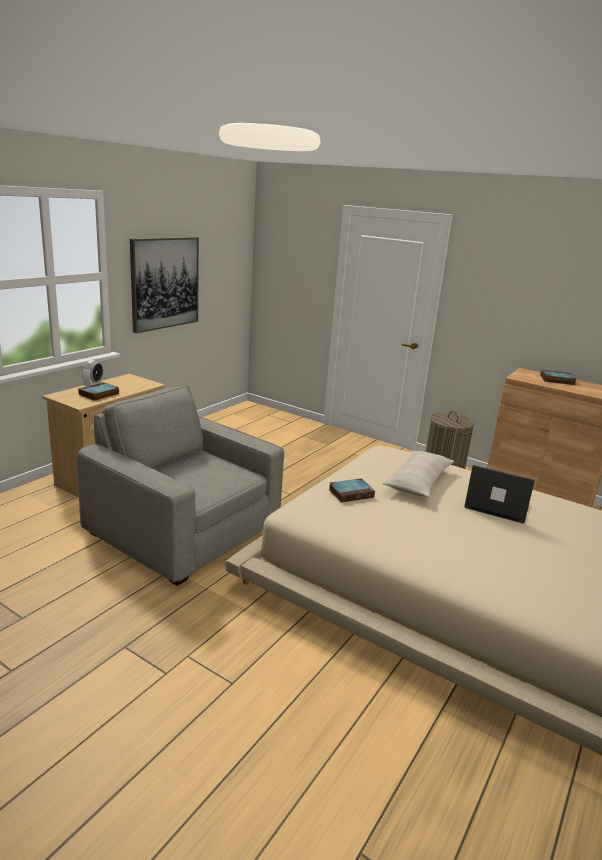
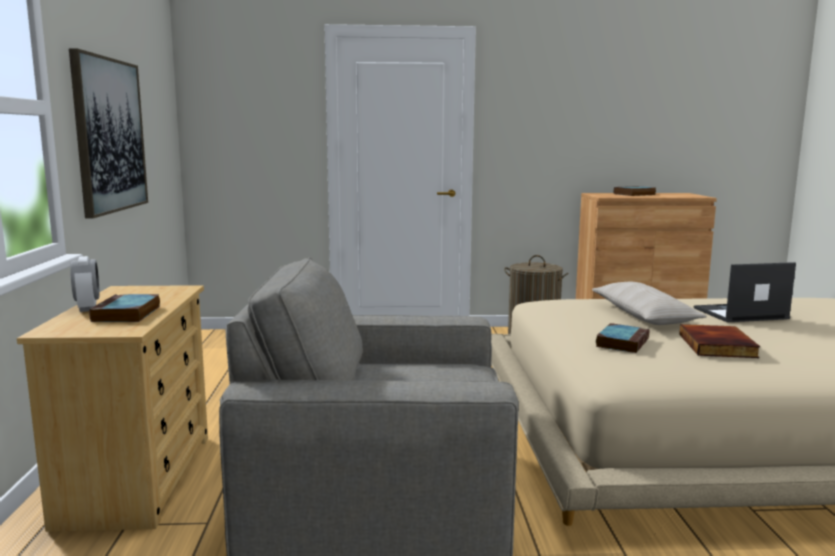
camera: 35 degrees left, 10 degrees down
none -> book [679,324,760,358]

